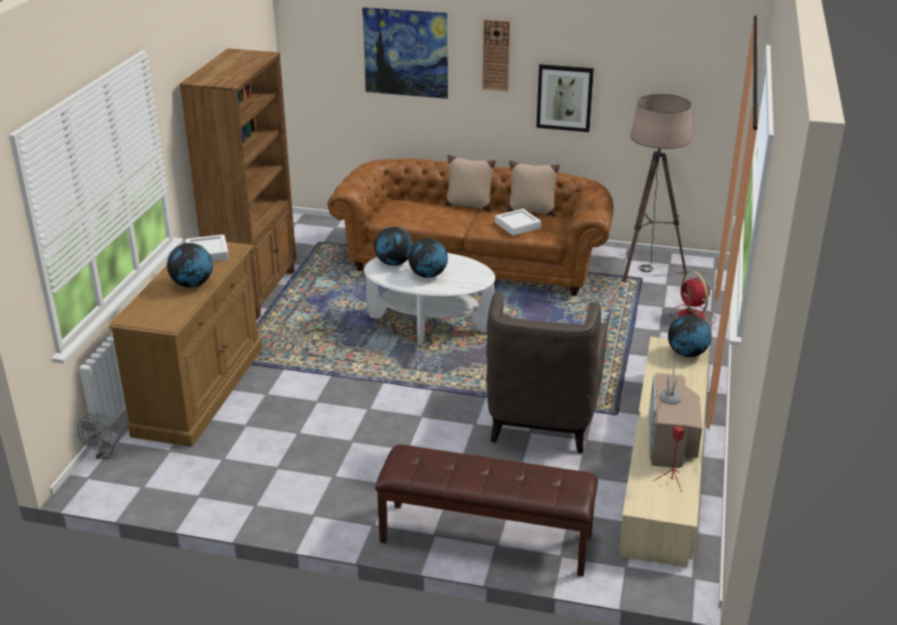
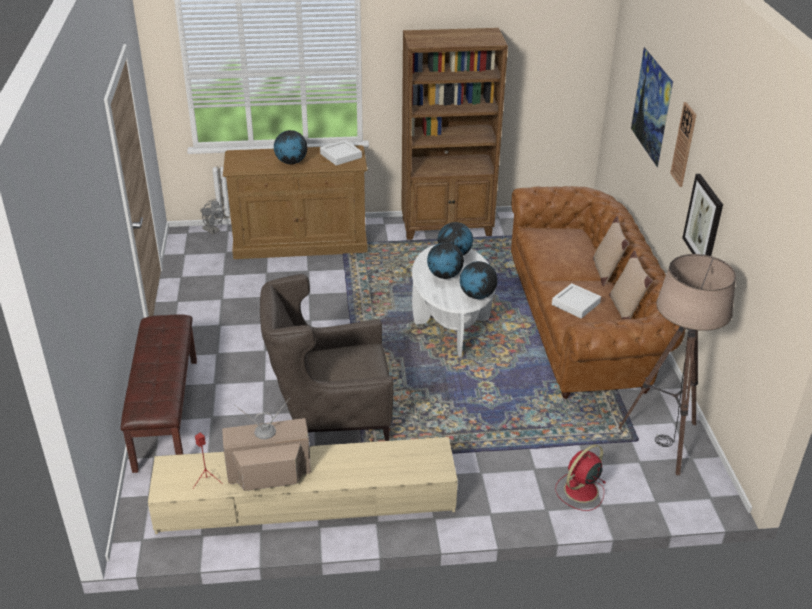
camera: 70 degrees right, 5 degrees up
grey fan [77,413,120,459] -> grey fan turned 120 degrees counterclockwise [200,199,224,234]
globe [668,314,712,357] -> globe moved to [460,261,498,299]

